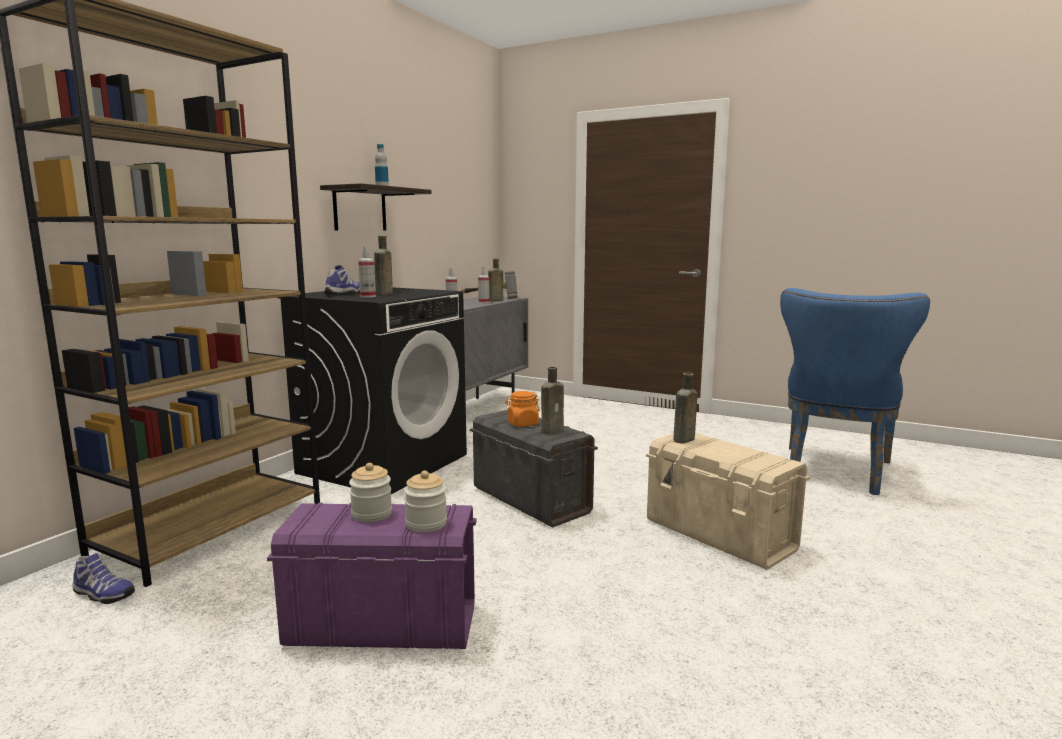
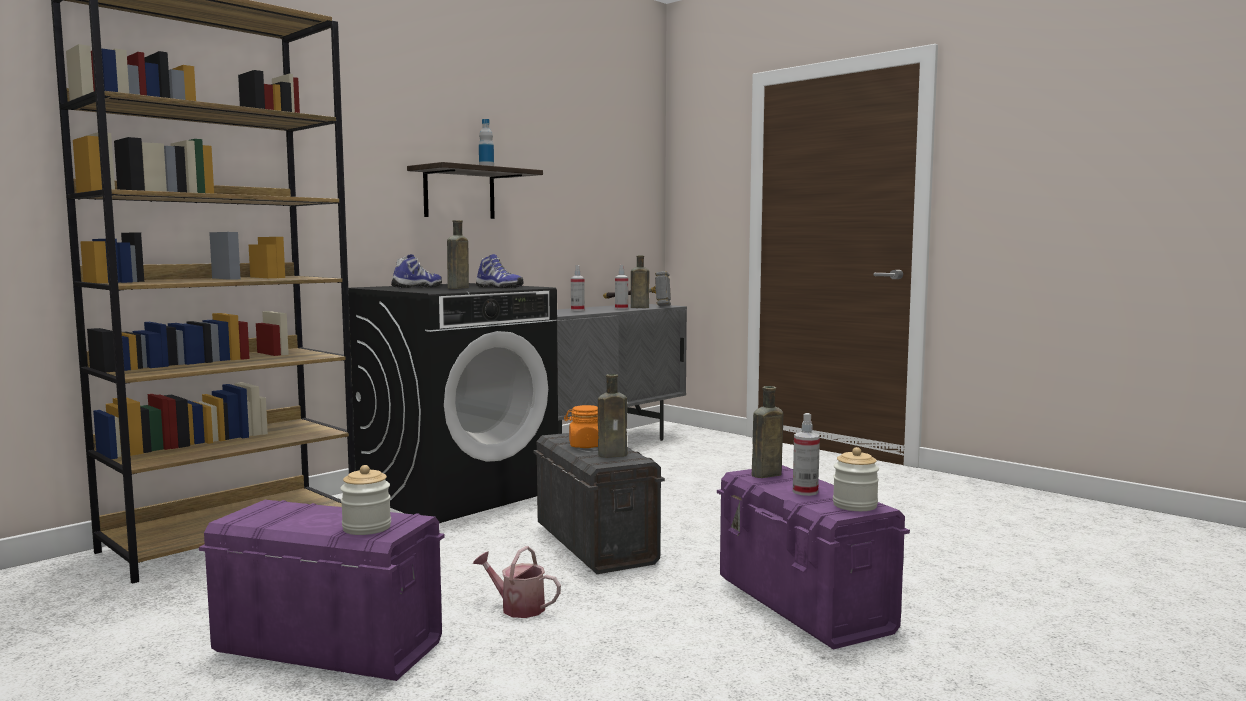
camera: 15 degrees right, 5 degrees down
shoe [72,553,135,604] -> shoe moved to [476,254,524,288]
jar [349,463,392,522] -> jar moved to [833,447,879,511]
spray bottle [358,246,376,298] -> spray bottle moved to [793,413,820,496]
beige storage box [646,433,810,570] -> purple storage box [717,465,910,649]
blue chair [780,288,930,495] -> none
none -> watering can [473,546,561,618]

